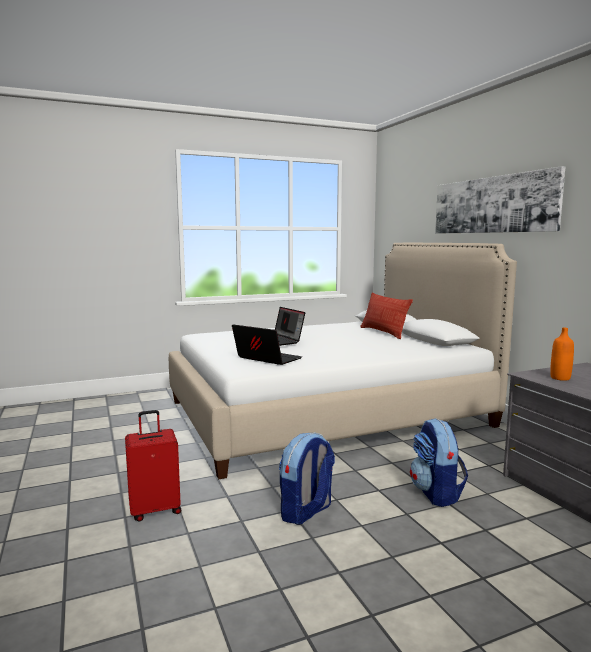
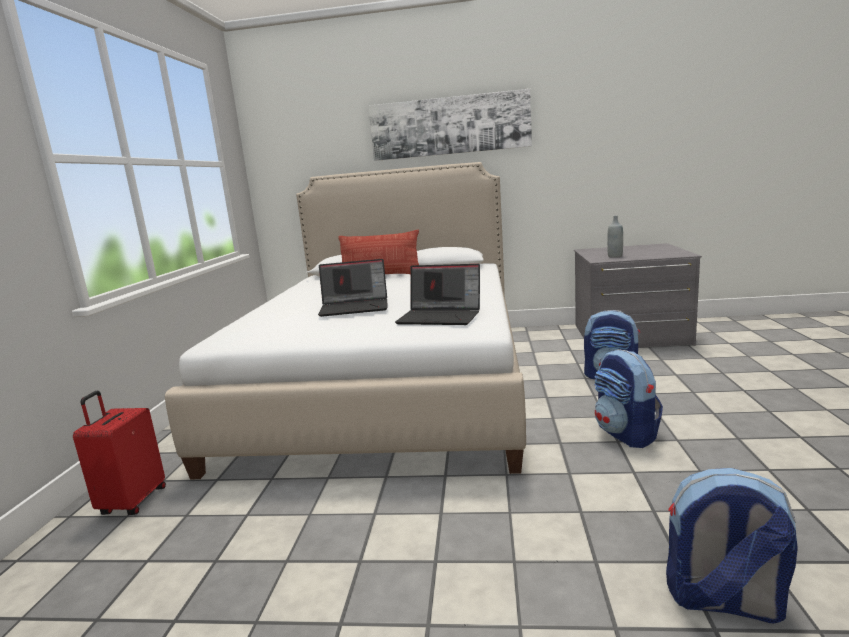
camera: 60 degrees left, 5 degrees up
red suitcase [125,410,182,522] -> red suitcase moved to [73,390,166,515]
laptop [232,324,302,365] -> laptop turned 135 degrees counterclockwise [395,264,480,325]
orange bottle [550,328,574,381] -> grey bottle [607,216,623,258]
none -> backpack [666,468,798,623]

